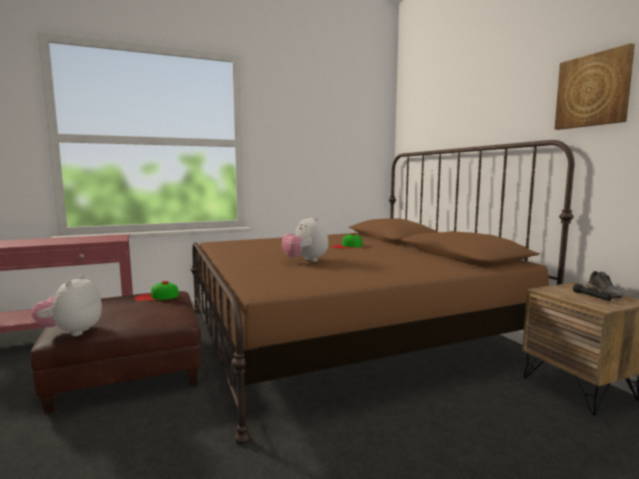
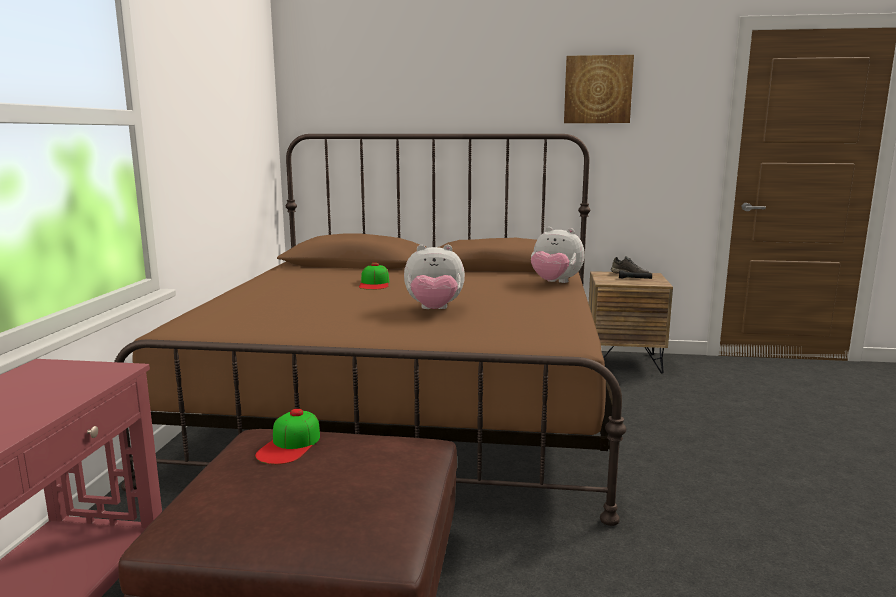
camera: 60 degrees left, 5 degrees up
plush toy [32,275,102,336] -> plush toy moved to [531,227,585,283]

